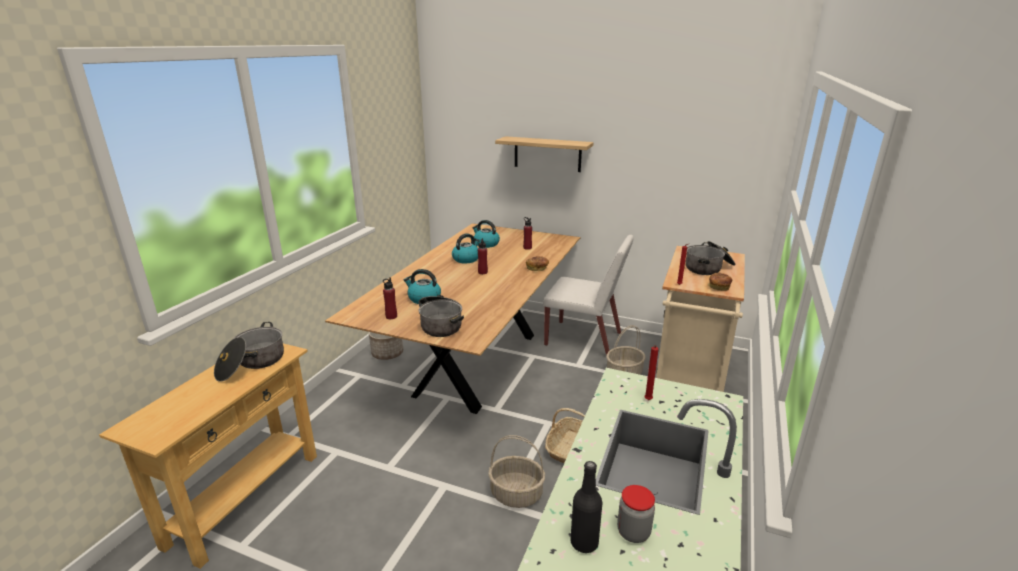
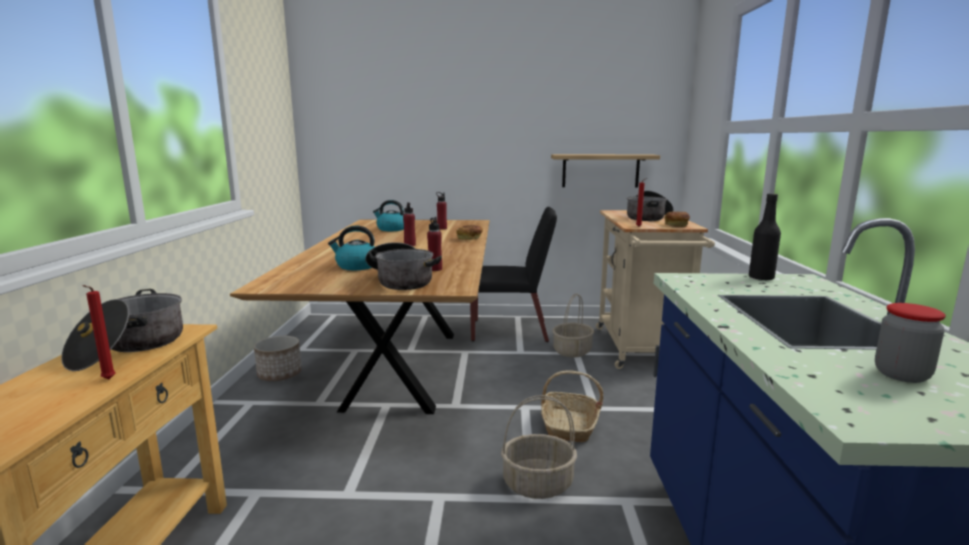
camera: 20 degrees left, 10 degrees down
red bottle [383,277,397,319] -> red bottle moved to [427,217,442,271]
kettle [452,233,480,263] -> none
shelf [495,136,594,172] -> shelf moved to [551,154,660,187]
white chair [543,235,634,356] -> black chair [470,207,557,342]
black bottle [570,461,602,553] -> black bottle moved to [749,194,781,281]
red candle [645,345,659,400] -> red candle moved to [82,285,116,379]

